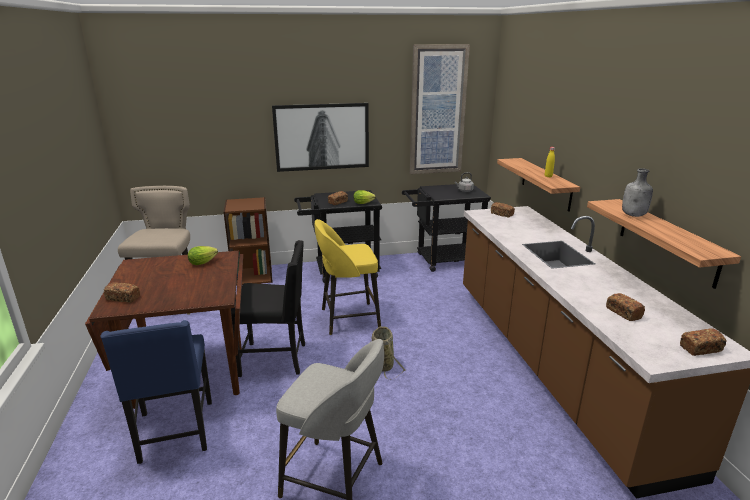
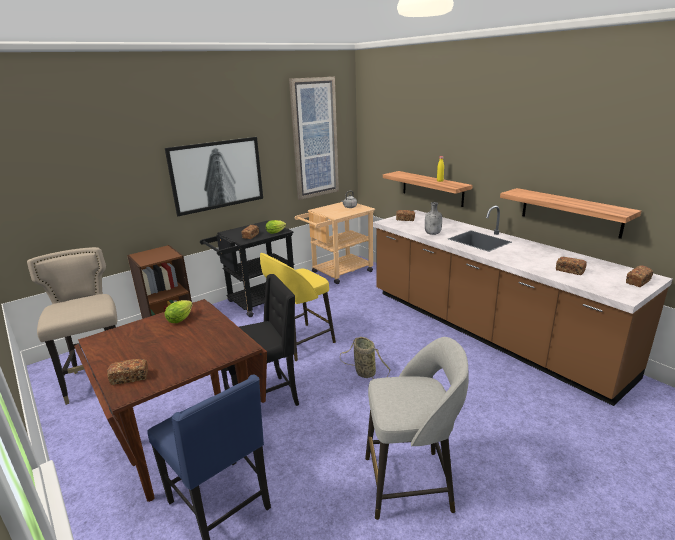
camera: 25 degrees left, 0 degrees up
black cart [402,184,491,272] -> beige cart [295,202,375,284]
grey bottle [622,168,653,217] -> grey bottle moved to [425,202,442,235]

